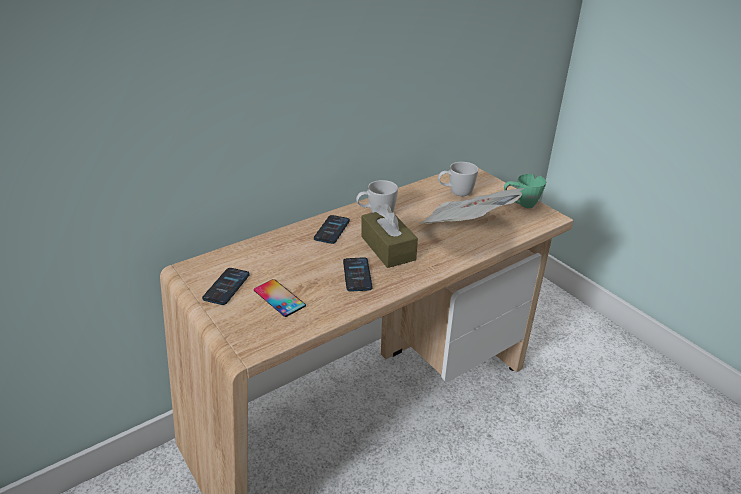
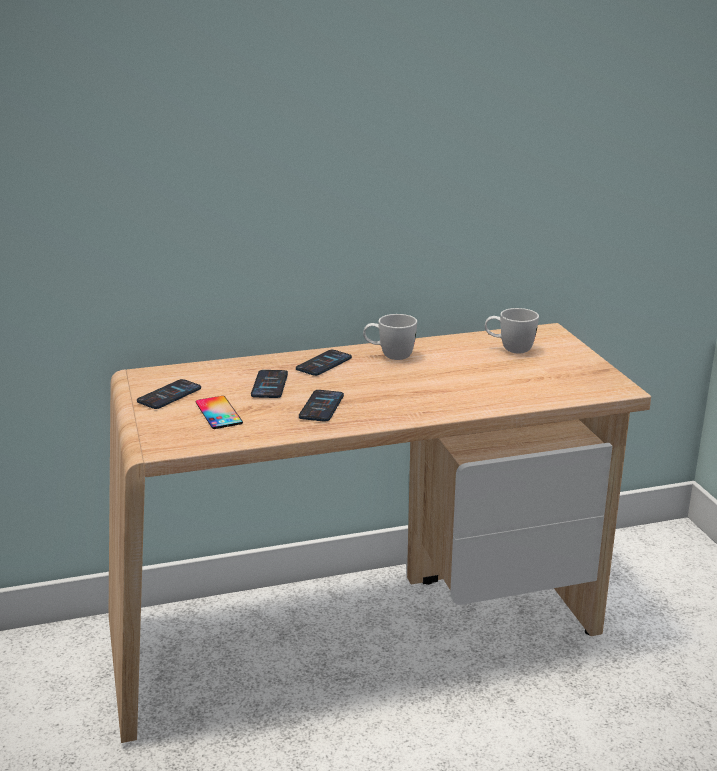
camera: 20 degrees right, 10 degrees down
brown tissue box [361,204,418,268] -> none
newspaper [420,188,524,224] -> none
green mug [504,174,546,208] -> none
none -> phone [251,370,288,398]

